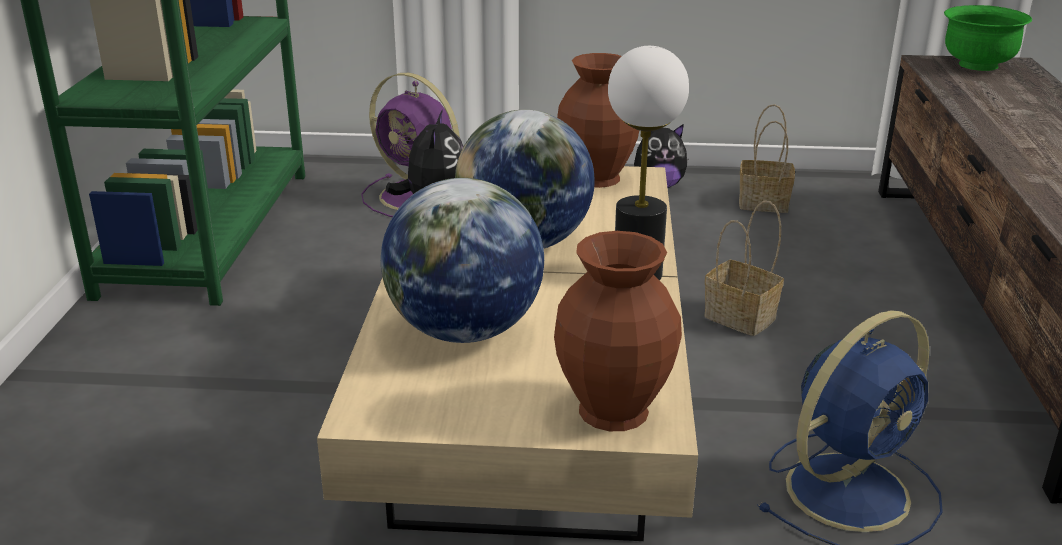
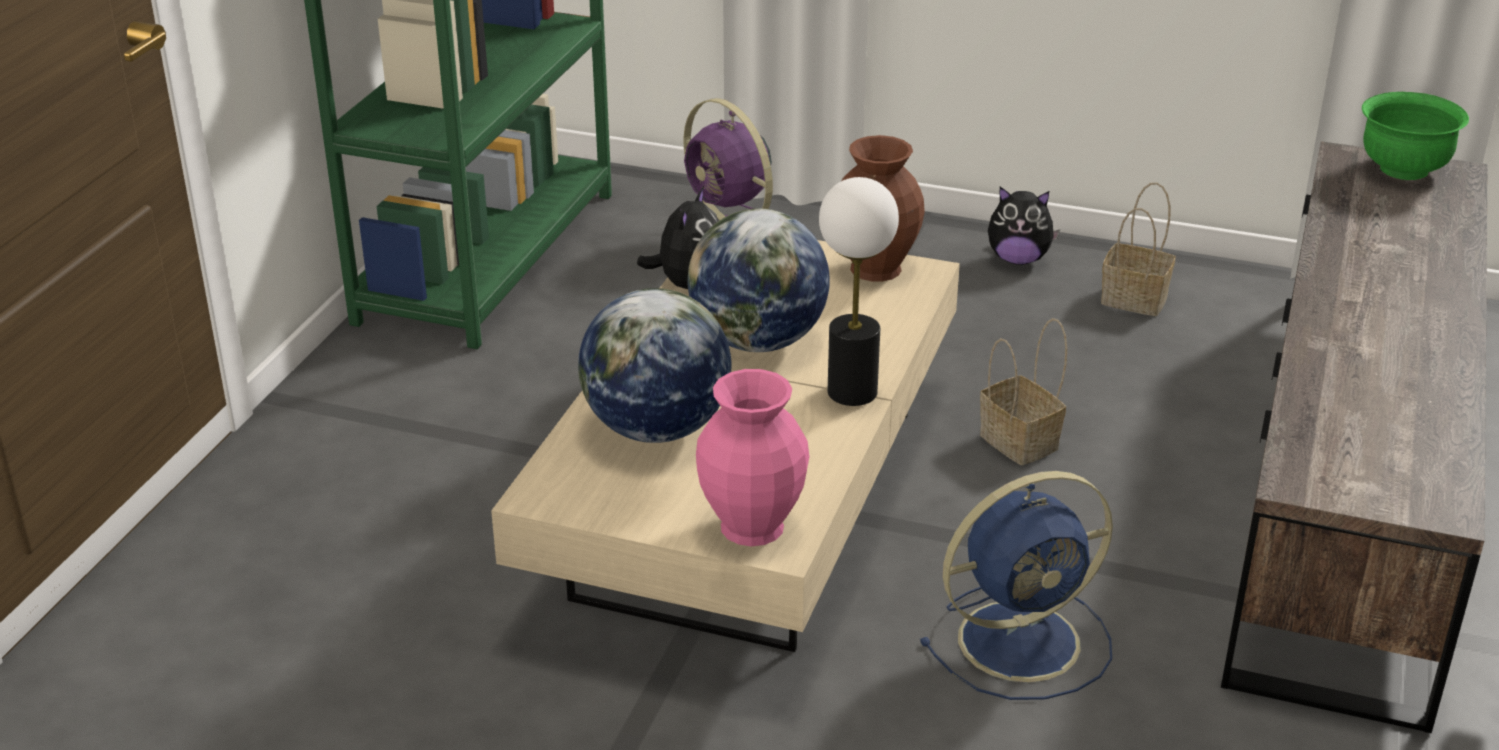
camera: 15 degrees right, 5 degrees up
brown vase [554,231,682,431] -> pink vase [696,369,809,546]

